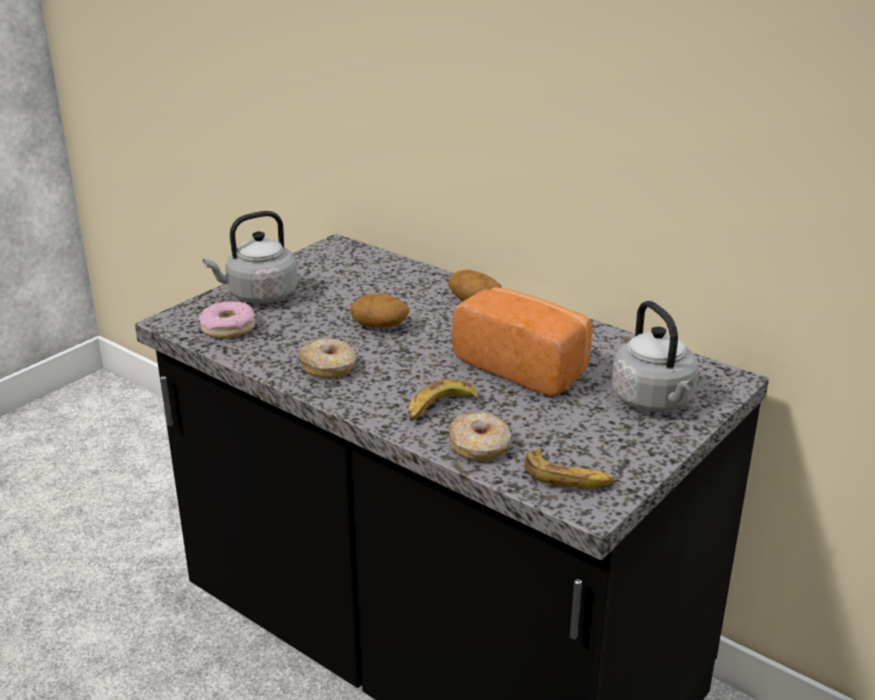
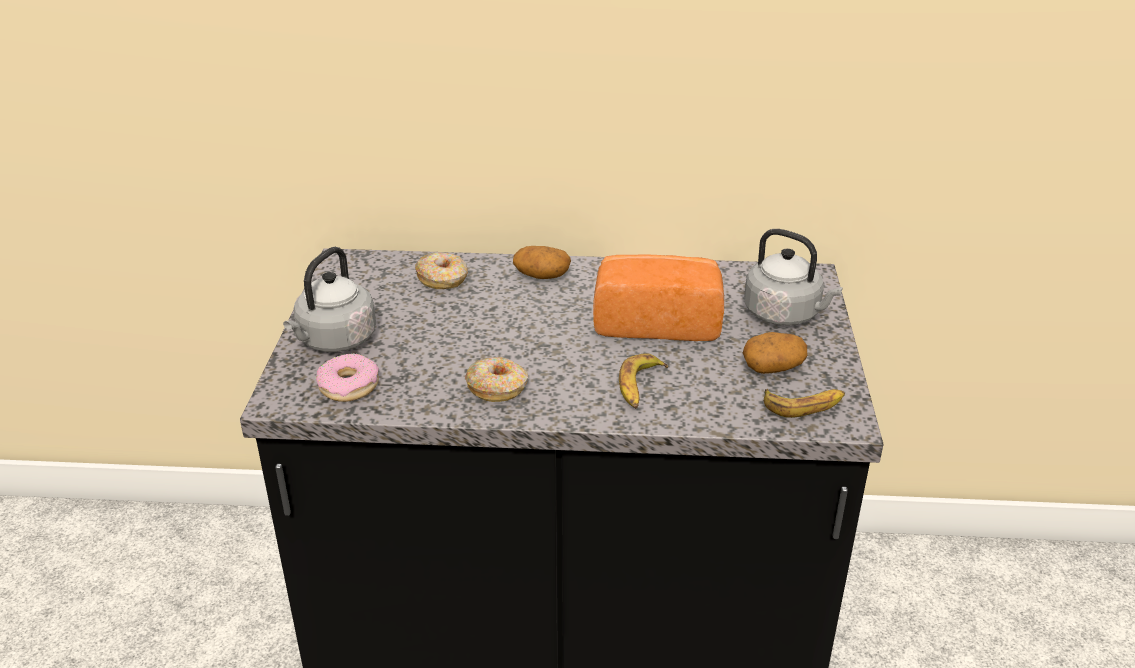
camera: 35 degrees left, 5 degrees up
potato [350,293,409,328] -> potato moved to [743,332,807,374]
donut [448,411,511,461] -> donut moved to [415,252,468,289]

